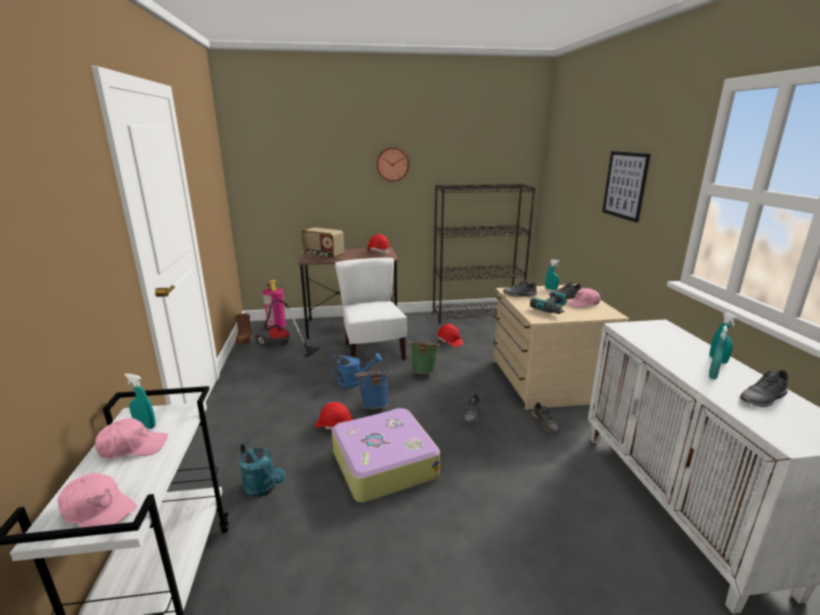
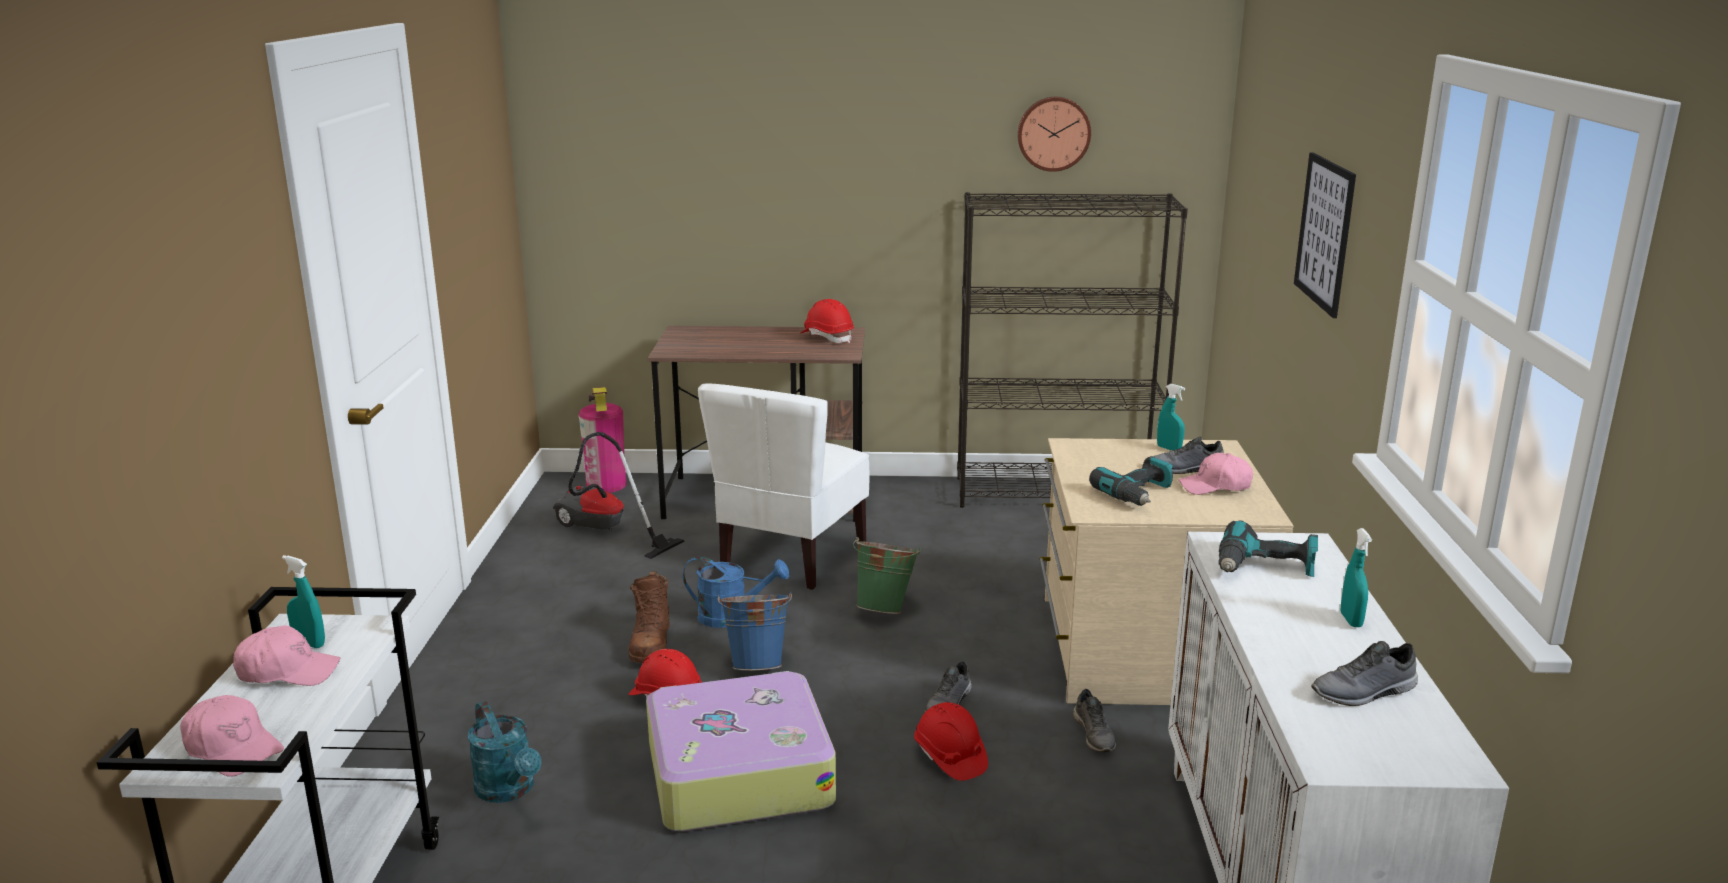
camera: 10 degrees right, 0 degrees up
brown boot [235,313,252,345] -> brown boot moved to [628,571,670,663]
radio [301,227,344,260] -> none
white chair [335,258,407,360] -> white chair turned 150 degrees counterclockwise [698,384,869,590]
wall clock [376,147,409,182] -> wall clock moved to [1017,97,1091,172]
red hard hat [437,324,463,347] -> red hard hat moved to [914,702,988,781]
grey shoe [503,280,537,297] -> none
turquoise spray bottle [709,326,727,379] -> none
none -> power drill [1218,520,1318,577]

